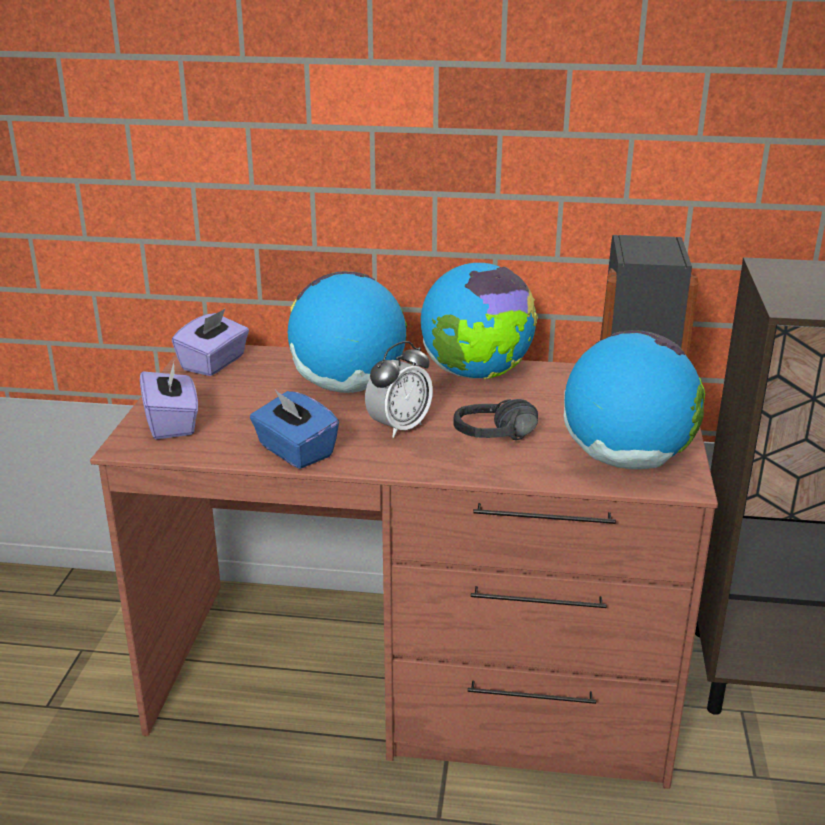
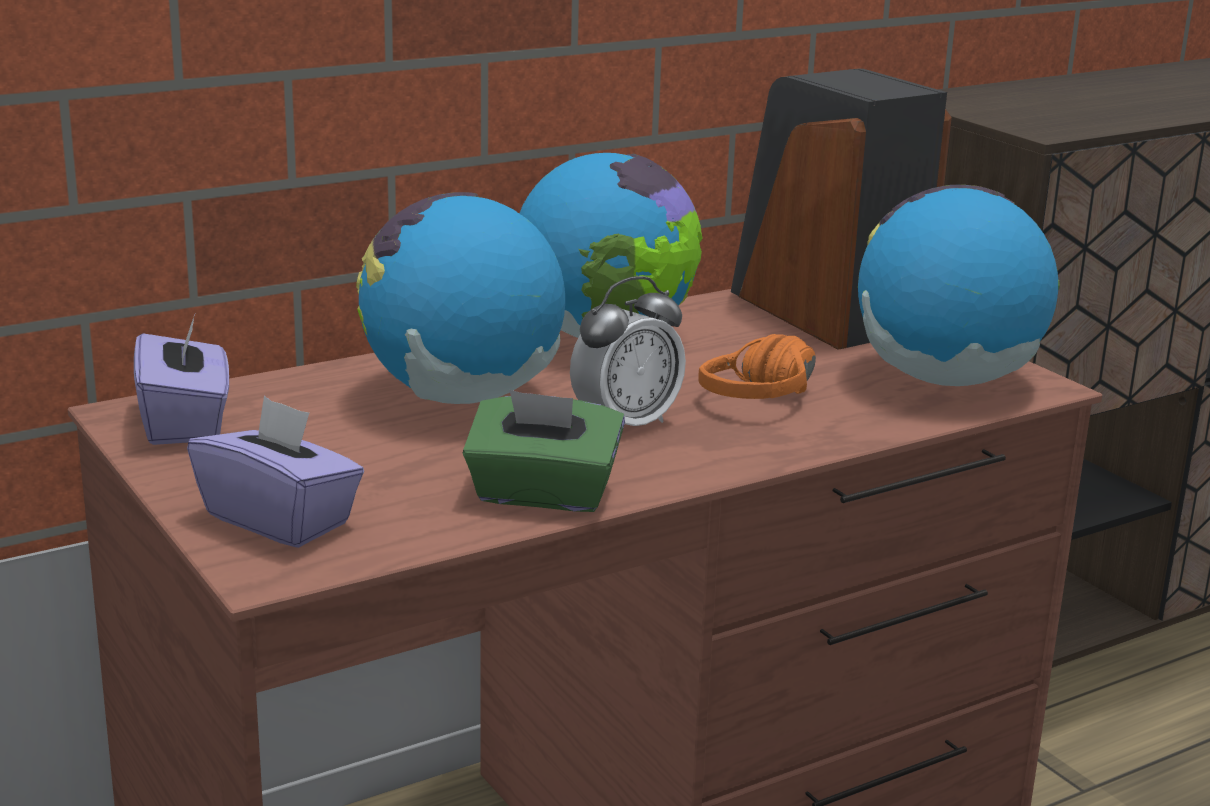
camera: 40 degrees left, 5 degrees down
blue tissue box [250,390,339,469] -> green tissue box [463,390,625,512]
alarm clock [365,341,433,438] -> alarm clock turned 45 degrees clockwise [570,276,686,426]
black headphones [453,399,538,440] -> orange headphones [698,334,816,399]

